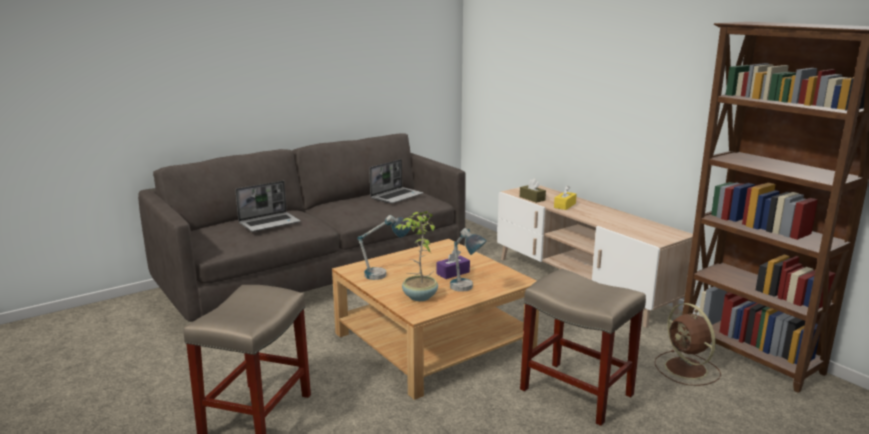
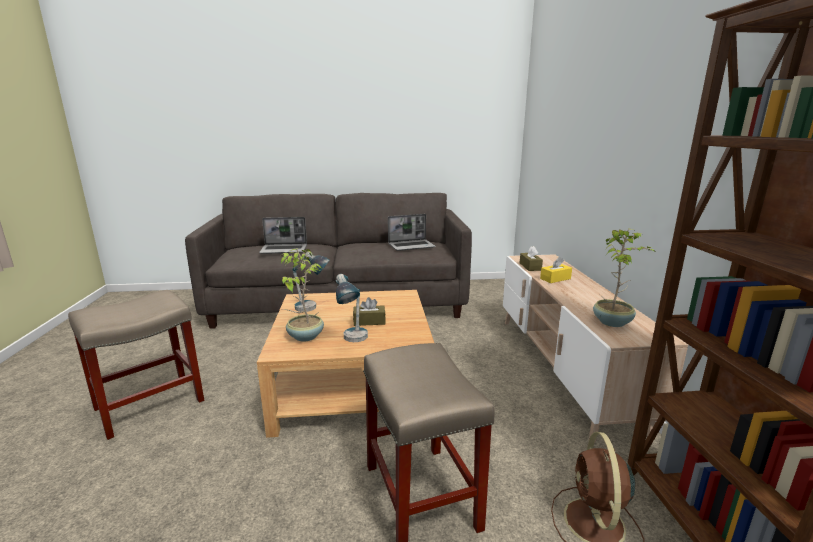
camera: 30 degrees right, 0 degrees up
purple tissue box [436,249,470,279] -> brown tissue box [353,297,386,326]
none -> potted plant [593,228,657,327]

